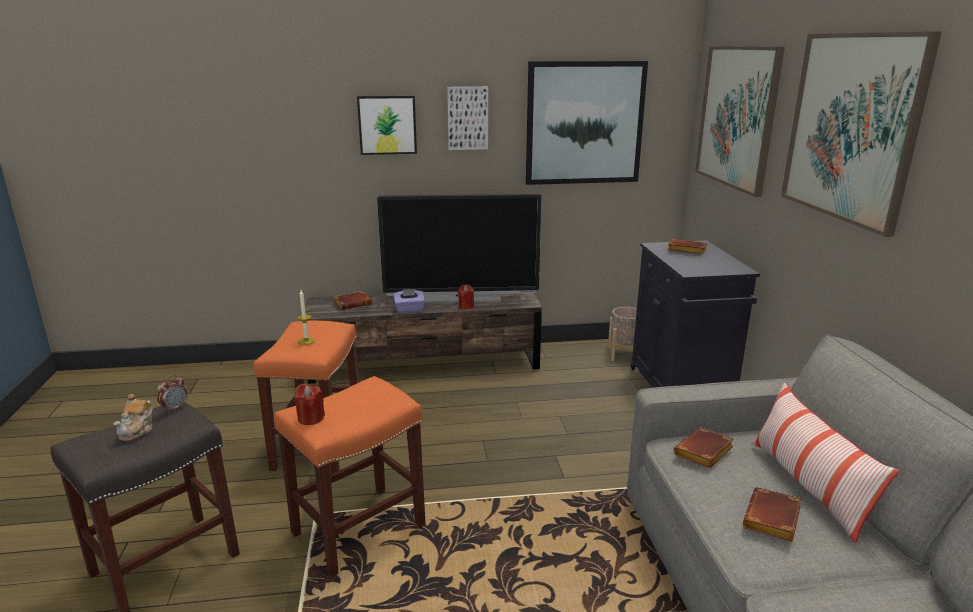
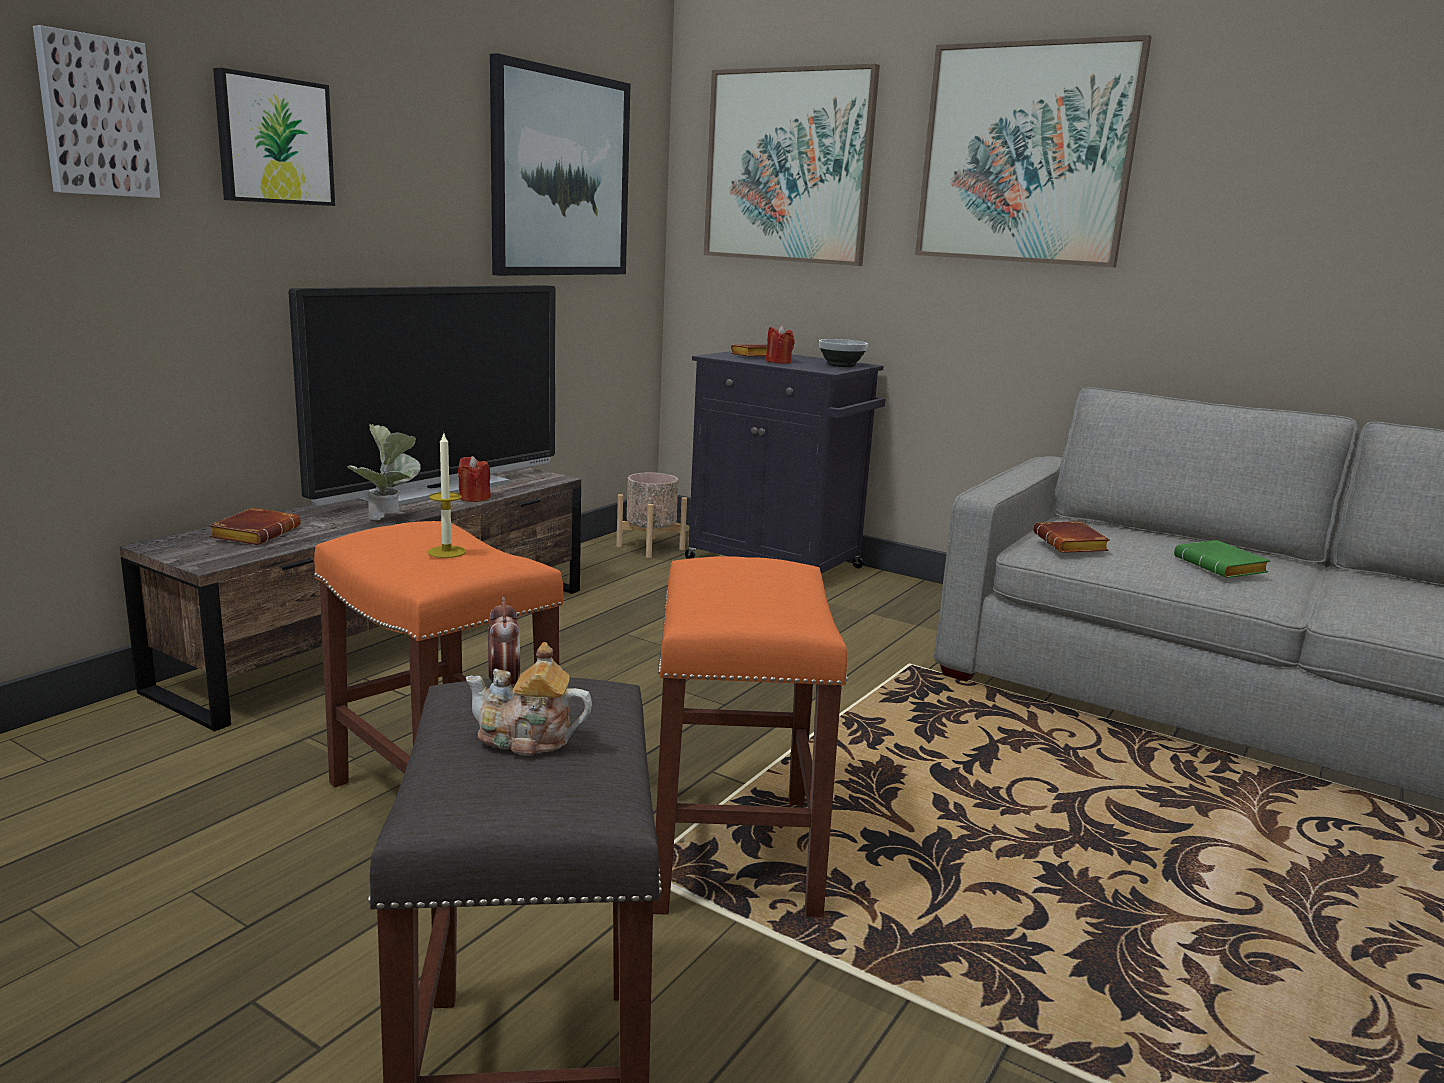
camera: 50 degrees left, 5 degrees down
teapot [113,394,153,441] -> teapot turned 135 degrees clockwise [466,642,592,756]
red candle [294,383,325,425] -> red candle moved to [766,325,795,364]
purple tissue box [393,289,425,313] -> potted plant [347,424,421,521]
picture [447,87,488,150] -> picture moved to [33,25,160,198]
brown book [743,487,802,542] -> green book [1174,540,1270,578]
pillow [752,383,899,543] -> none
none -> bowl [819,339,868,367]

